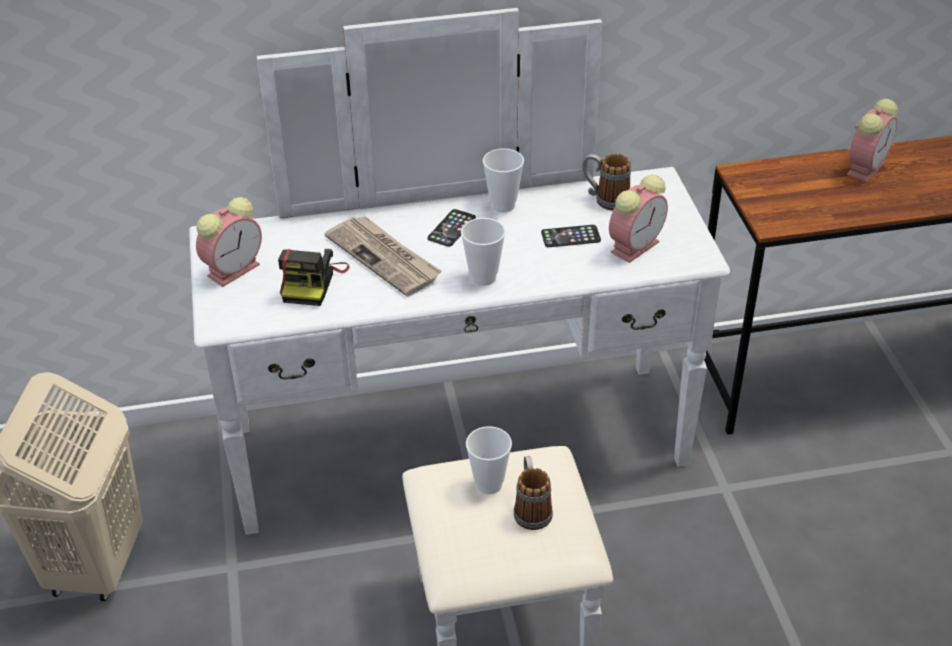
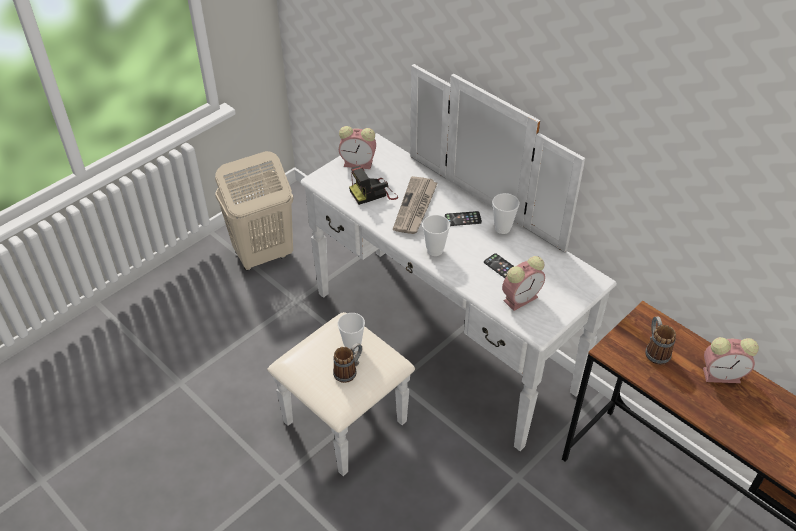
camera: 55 degrees right, 5 degrees up
mug [583,153,631,211] -> mug moved to [645,316,676,365]
alarm clock [609,175,668,263] -> alarm clock turned 45 degrees counterclockwise [502,256,545,311]

